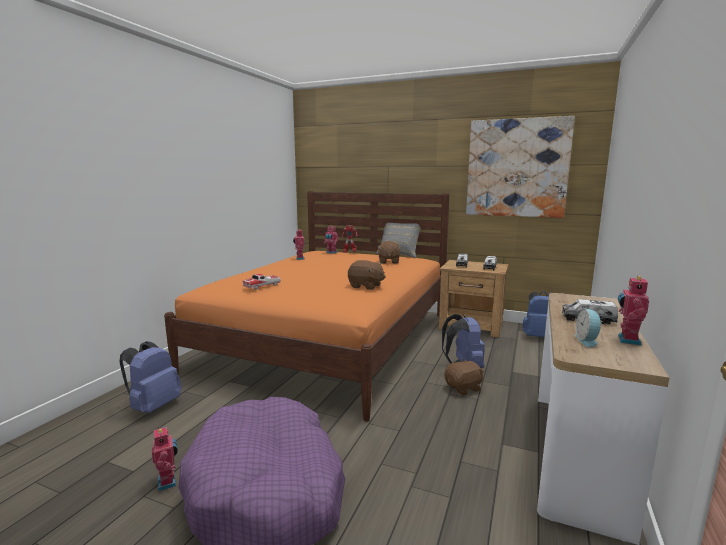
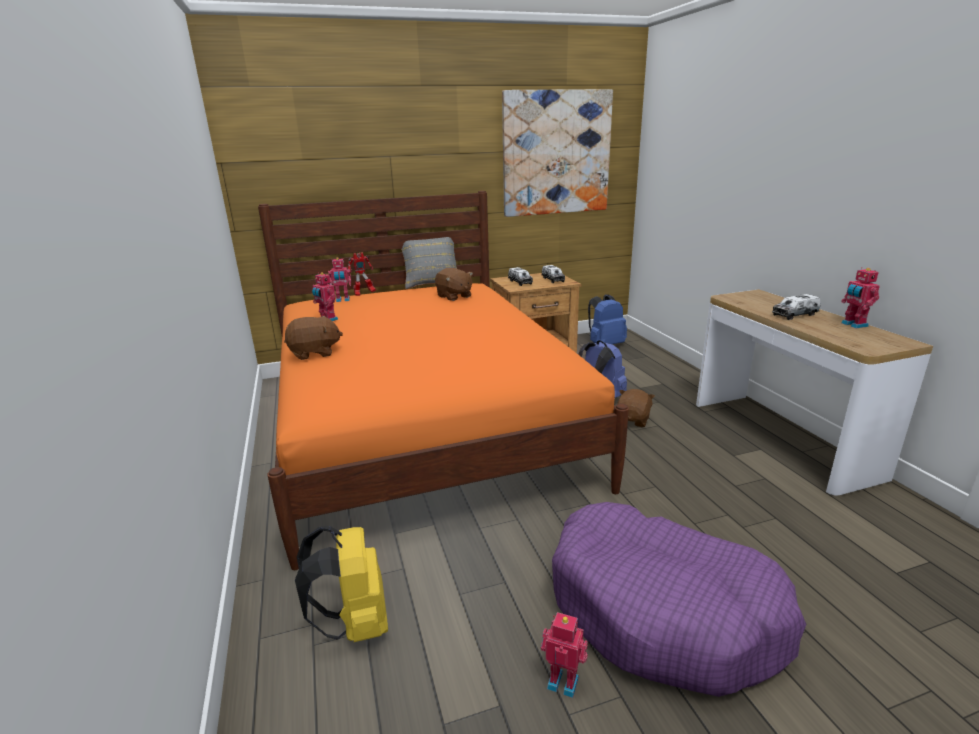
camera: 40 degrees left, 10 degrees up
blue backpack [120,341,182,413] -> yellow backpack [295,526,388,642]
toy car [243,274,281,290] -> none
brown plush toy [348,260,386,290] -> brown plush toy moved to [284,316,343,360]
alarm clock [575,309,602,347] -> none

